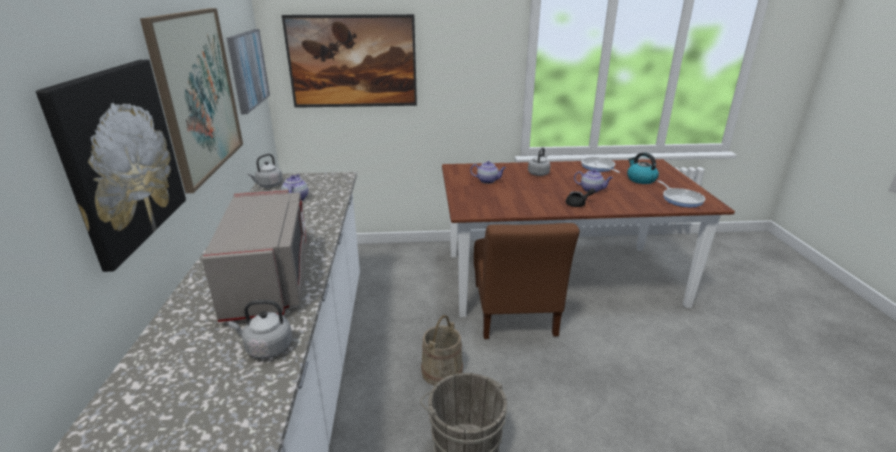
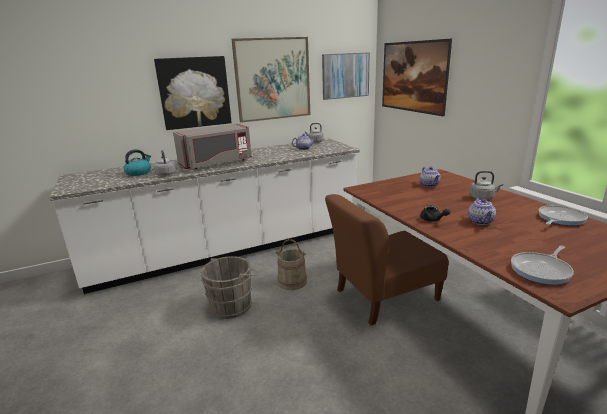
camera: 70 degrees right, 5 degrees down
kettle [627,152,659,184] -> kettle moved to [123,149,151,176]

